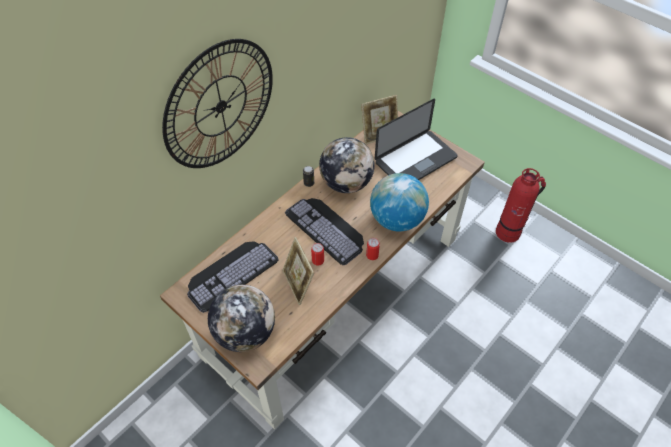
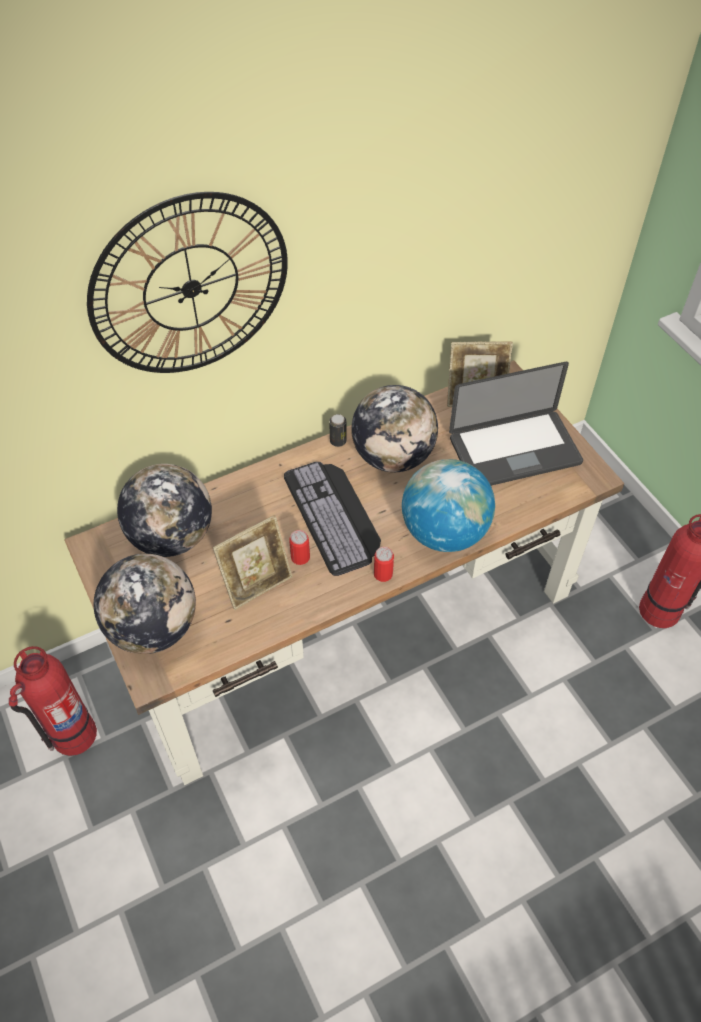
camera: 20 degrees right, 0 degrees up
keyboard [187,241,279,313] -> globe [117,464,212,557]
picture frame [282,237,314,305] -> picture frame turned 120 degrees counterclockwise [213,515,293,610]
none -> fire extinguisher [9,646,97,756]

